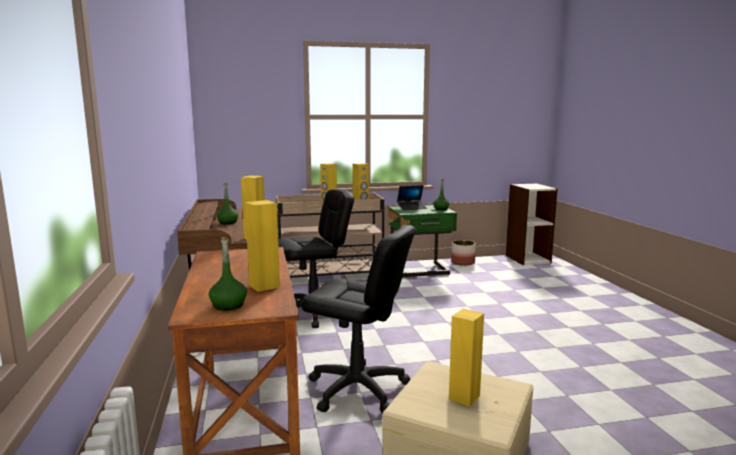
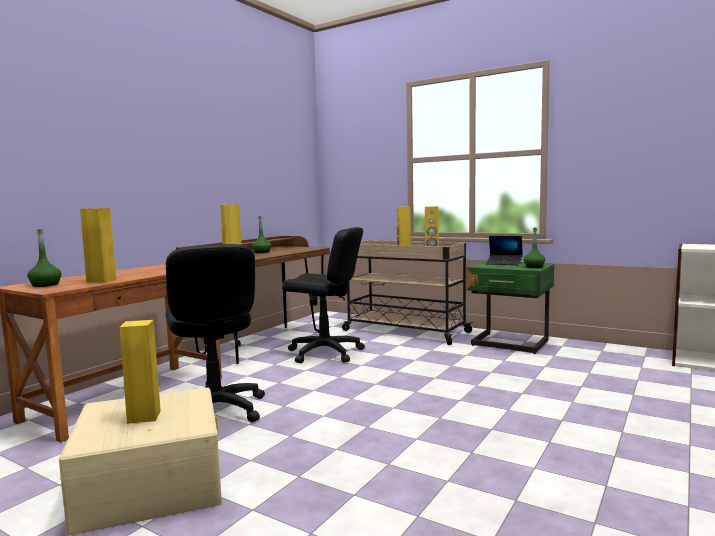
camera: 45 degrees right, 5 degrees down
planter [451,240,476,266] -> none

